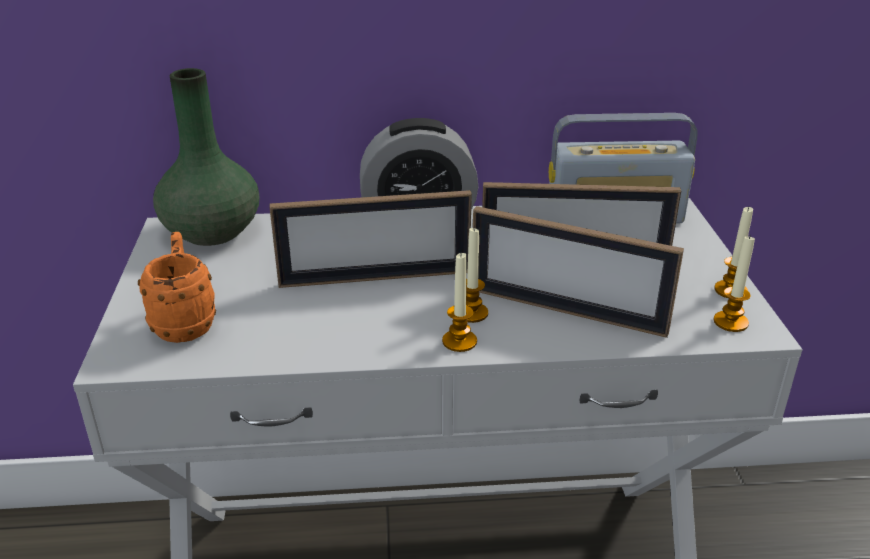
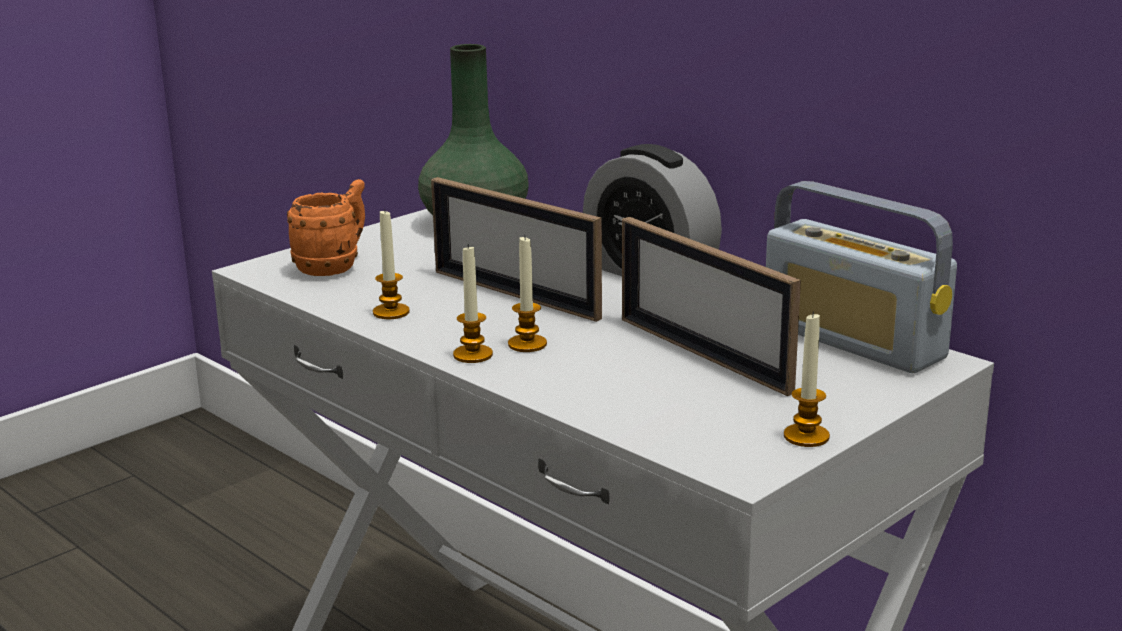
camera: 50 degrees right, 10 degrees down
picture frame [473,206,684,338] -> none
candle [714,234,755,332] -> candle moved to [373,208,410,319]

